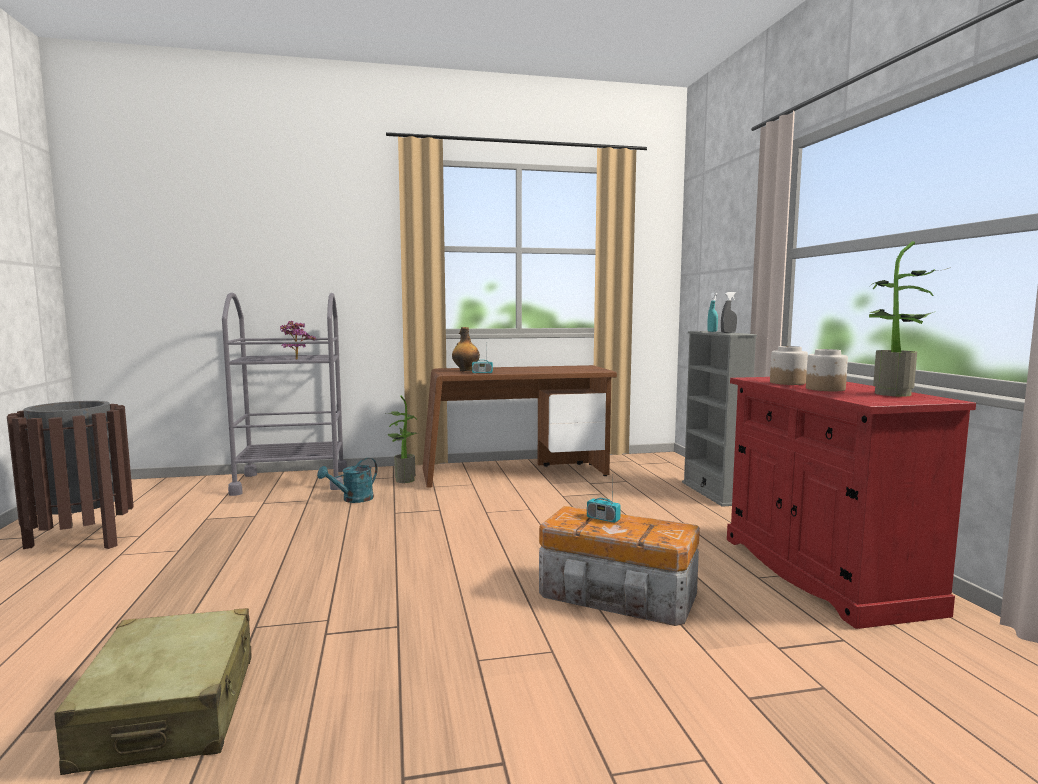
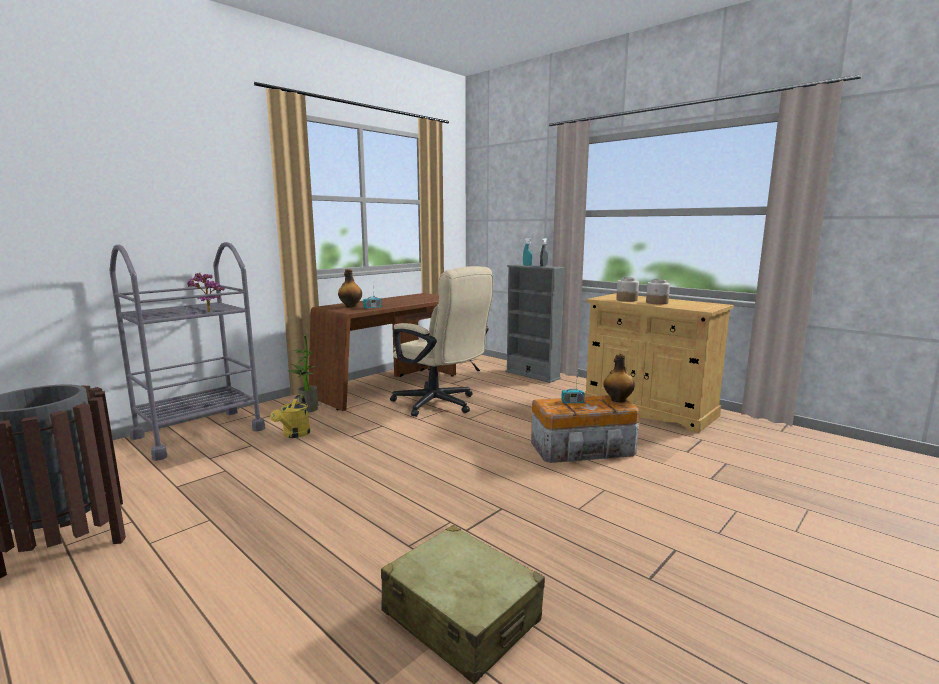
camera: 35 degrees left, 5 degrees up
turquoise watering can [317,458,378,503] -> yellow watering can [270,395,311,438]
red cabinet [727,377,976,629] -> beige cabinet [584,294,734,433]
potted plant [869,241,951,397] -> none
none -> beige office chair [390,266,493,417]
none -> bottle [604,354,635,402]

